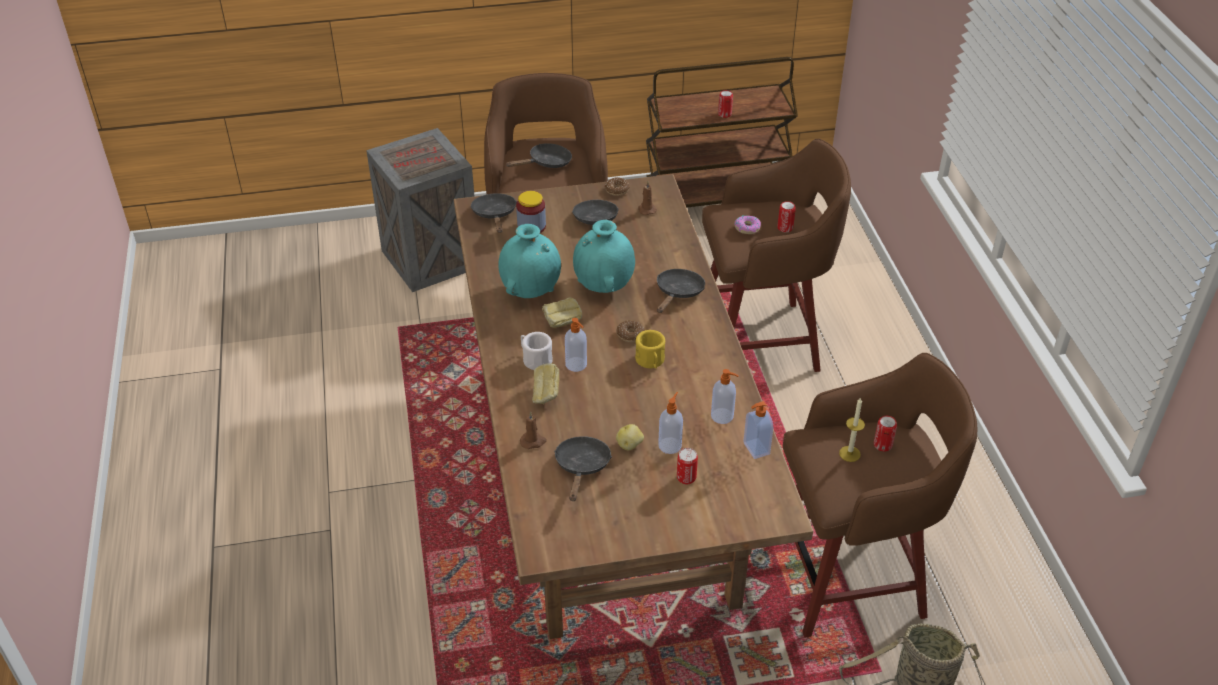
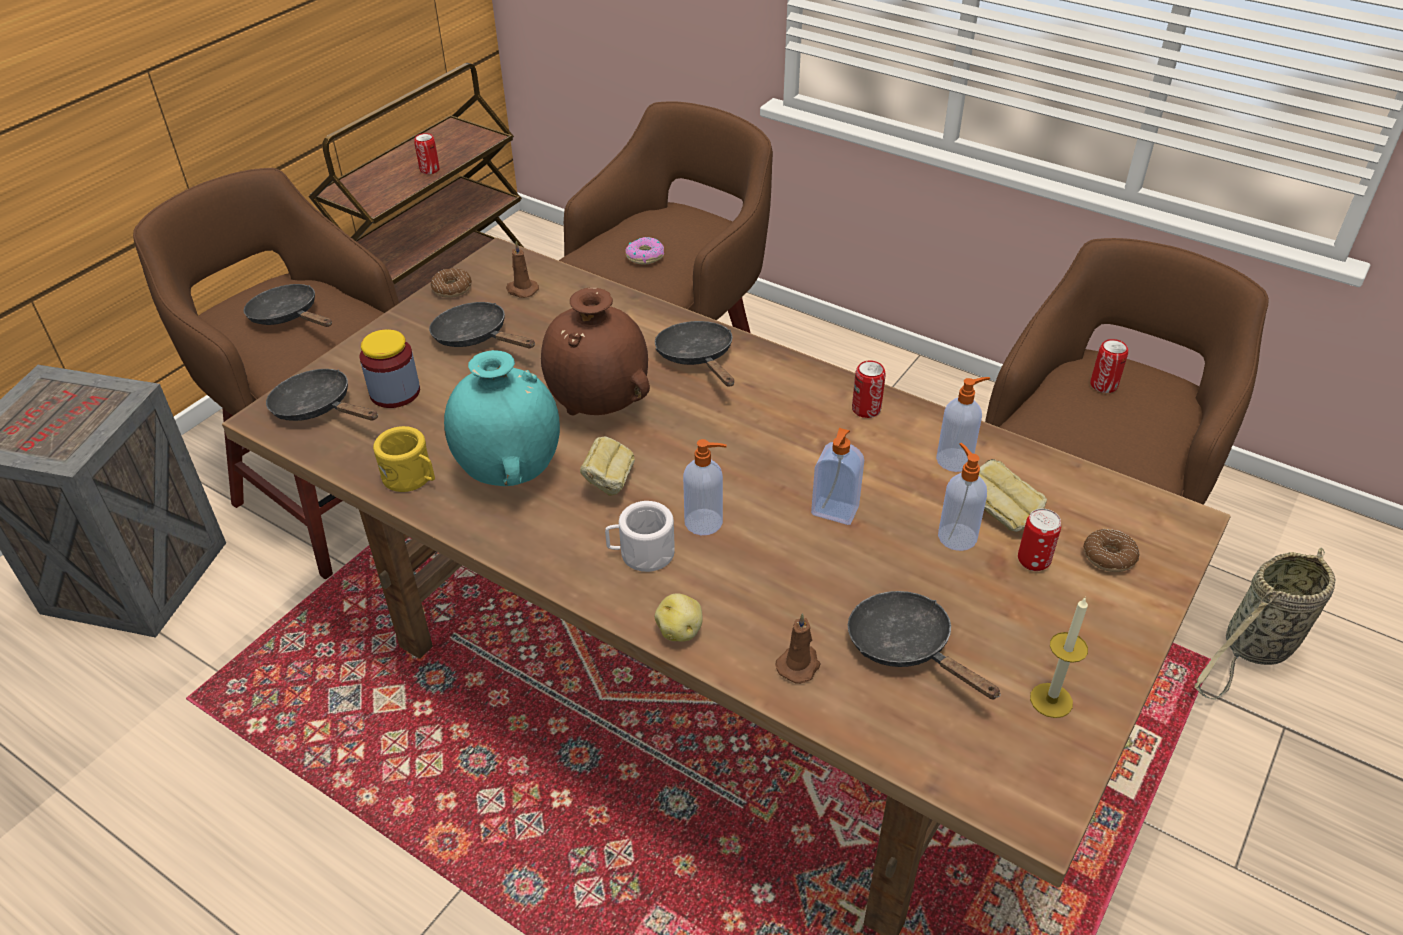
camera: 45 degrees left, 0 degrees up
black frying pan [505,143,572,168] -> black frying pan turned 60 degrees counterclockwise [244,284,332,327]
bread [532,364,559,404] -> bread moved to [979,459,1047,532]
turquoise vase [573,220,635,293] -> brown vase [541,288,650,415]
potato [616,424,644,450] -> potato moved to [655,593,703,642]
donut [617,320,645,342] -> donut moved to [1083,529,1139,572]
yellow mug [635,330,665,369] -> yellow mug moved to [373,426,435,492]
soap dispenser [743,401,773,459] -> soap dispenser moved to [811,428,864,525]
can [777,201,796,232] -> can moved to [852,360,886,418]
candle [839,397,865,462] -> candle moved to [1030,598,1088,718]

